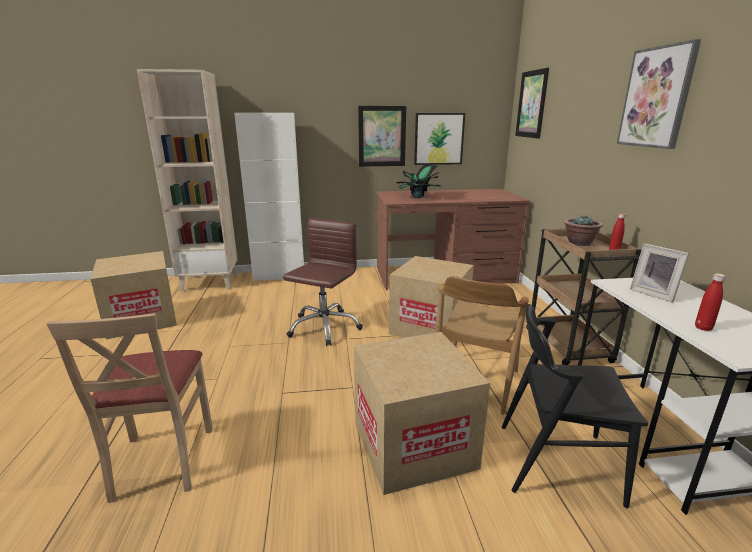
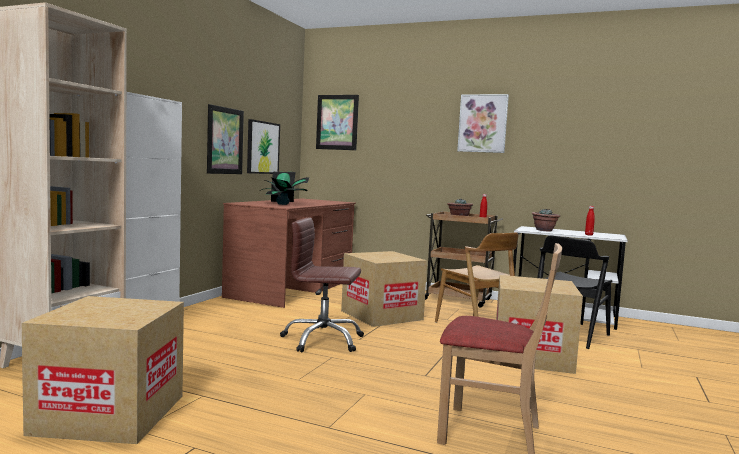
camera: 60 degrees left, 15 degrees down
brown office chair [283,218,363,346] -> brown office chair turned 45 degrees counterclockwise [280,217,364,352]
picture frame [630,243,690,302] -> potted plant [532,209,560,232]

